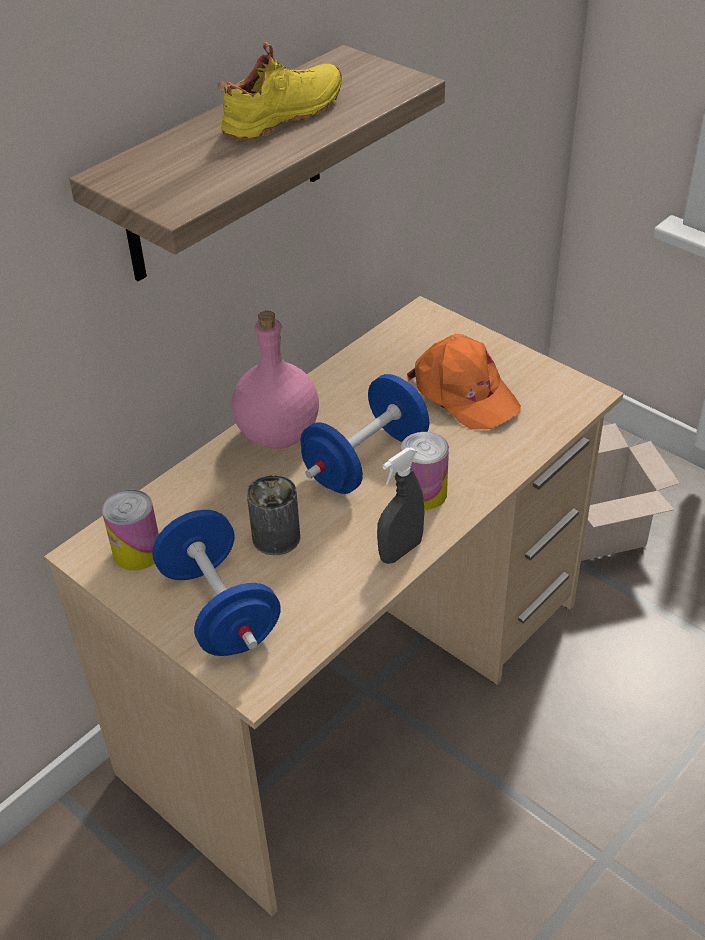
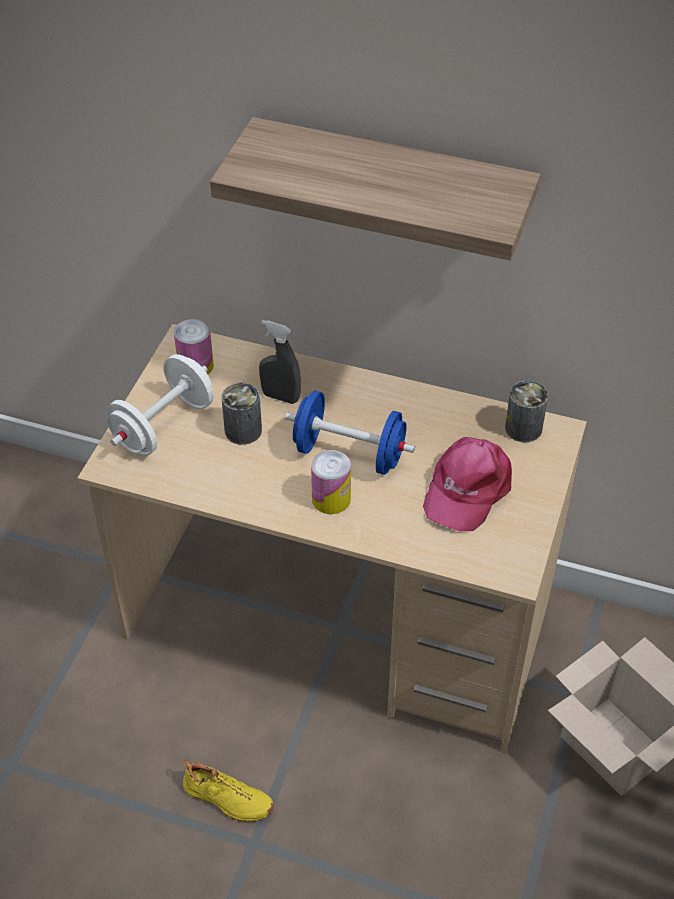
camera: 65 degrees right, 5 degrees up
blue dumbbell [152,510,281,656] -> white dumbbell [106,354,214,456]
yellow shoe [218,42,342,140] -> yellow shoe moved to [182,760,274,822]
pink bottle [232,311,319,449] -> none
grey spray bottle [377,448,424,564] -> grey spray bottle moved to [259,320,301,404]
orange cap [407,334,521,430] -> pink cap [423,437,512,531]
none -> can [505,381,548,443]

